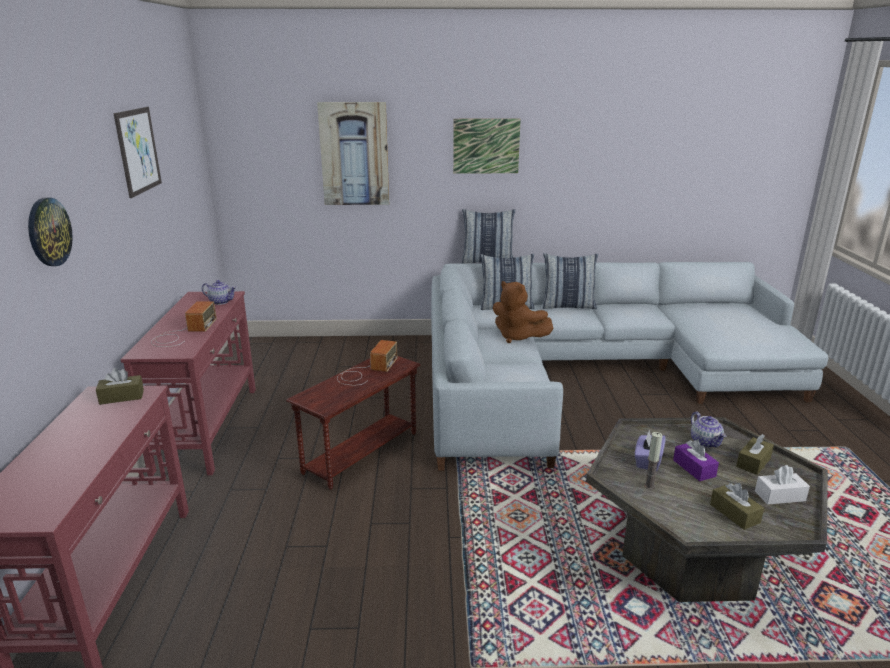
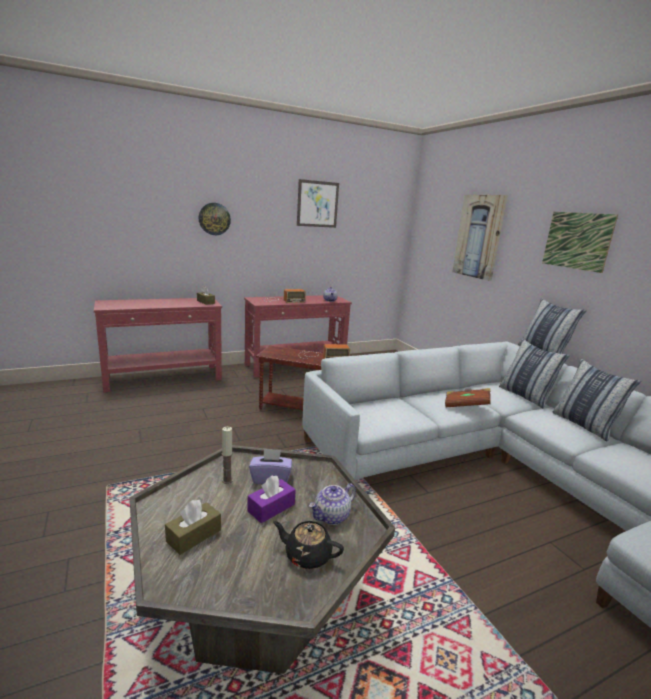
camera: 65 degrees right, 5 degrees down
brown plush toy [493,281,553,343] -> brown book [445,388,491,407]
brown tissue box [736,434,774,475] -> black teapot [273,521,344,569]
white tissue box [755,465,810,505] -> none

